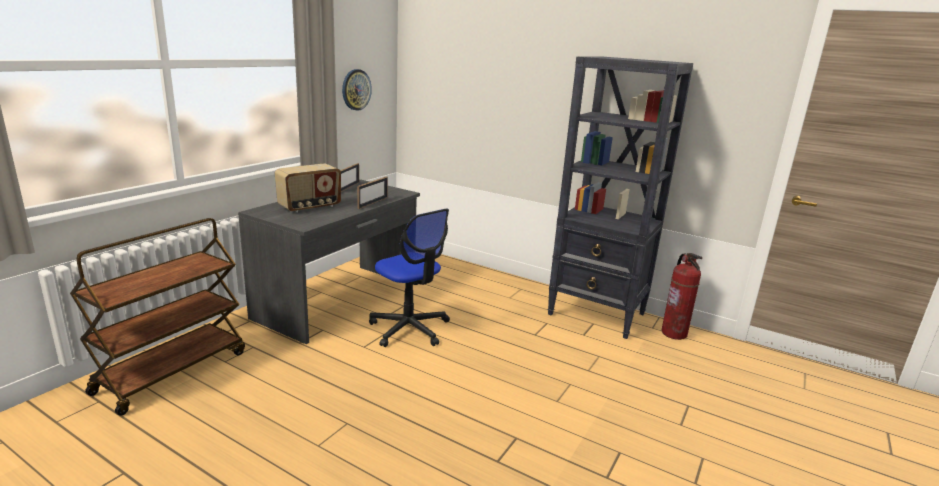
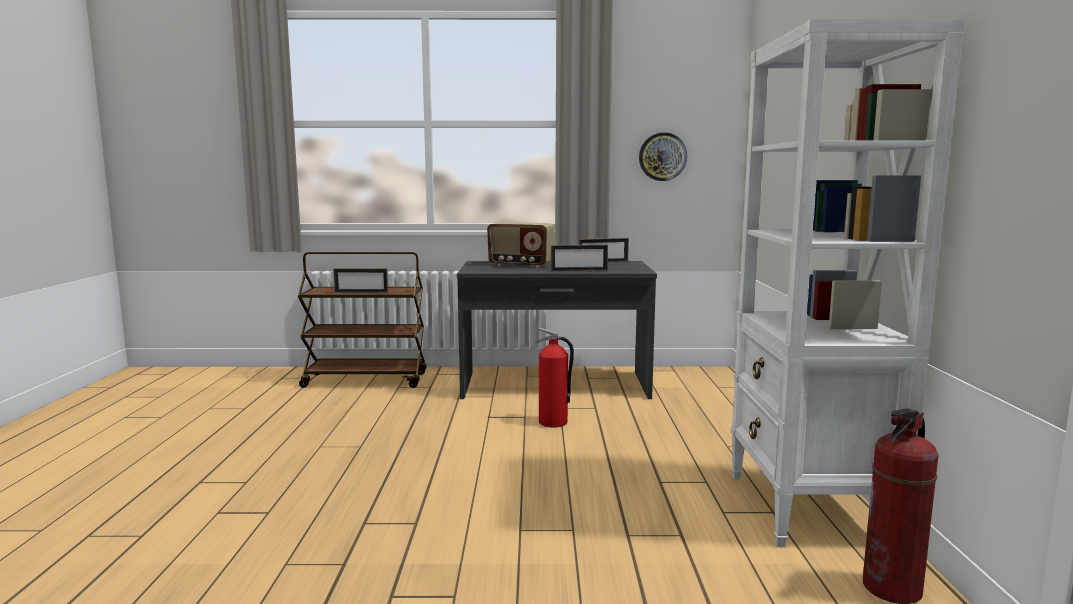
camera: 60 degrees right, 10 degrees down
office chair [369,208,450,347] -> fire extinguisher [536,327,574,428]
black bookcase [547,56,693,339] -> white bookcase [731,19,965,547]
none -> picture frame [333,268,388,293]

